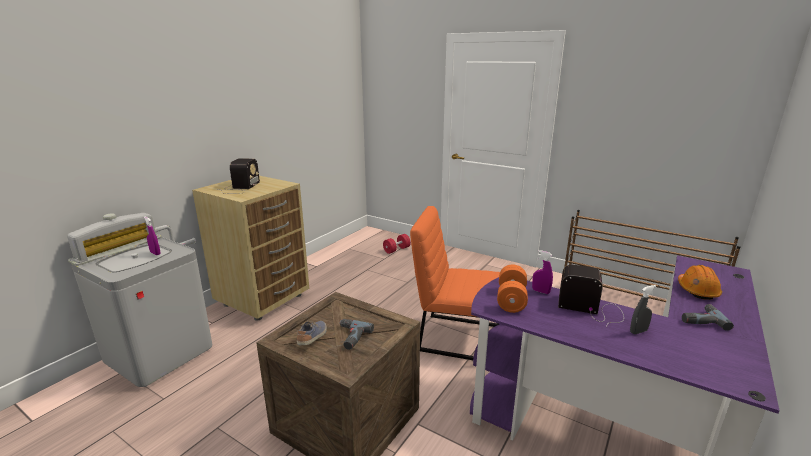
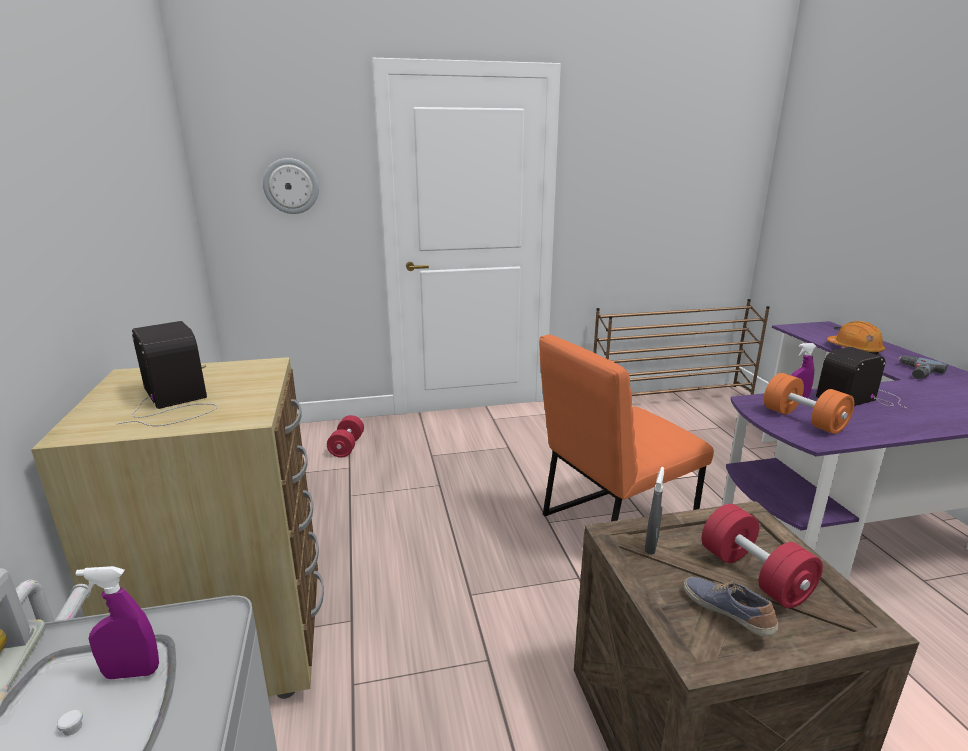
camera: 45 degrees left, 0 degrees up
power drill [339,319,374,350] -> red dumbbell [702,504,823,608]
grey spray bottle [630,285,656,334] -> grey spray bottle moved to [645,467,664,555]
none -> wall clock [263,158,319,214]

